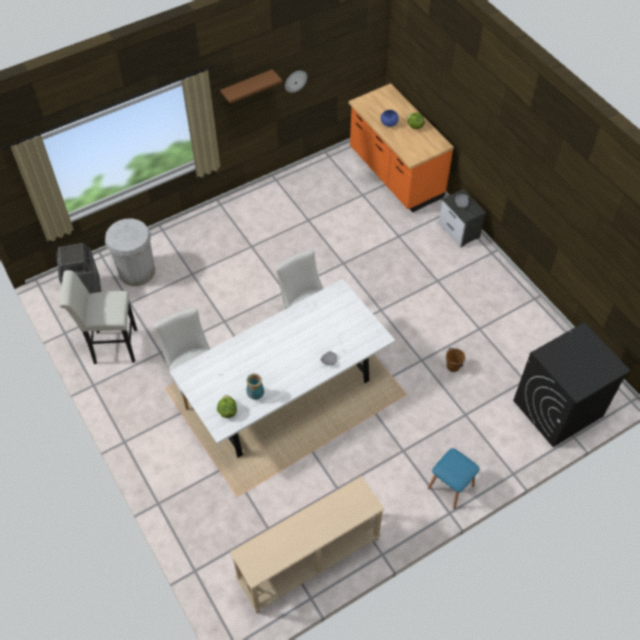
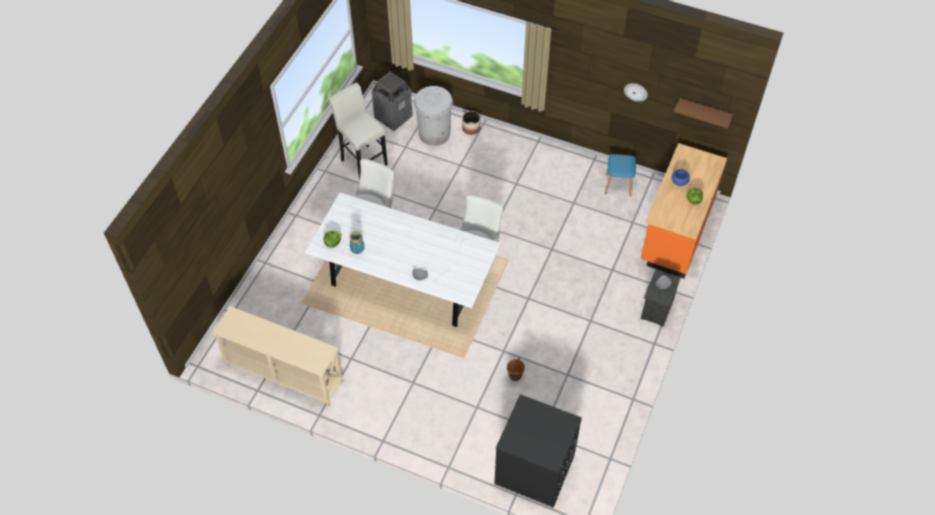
camera: 55 degrees right, 0 degrees up
brown shelf [220,69,282,104] -> brown shelf moved to [674,98,733,129]
blue stool [428,448,480,509] -> blue stool moved to [605,154,636,196]
none -> planter [462,111,481,135]

